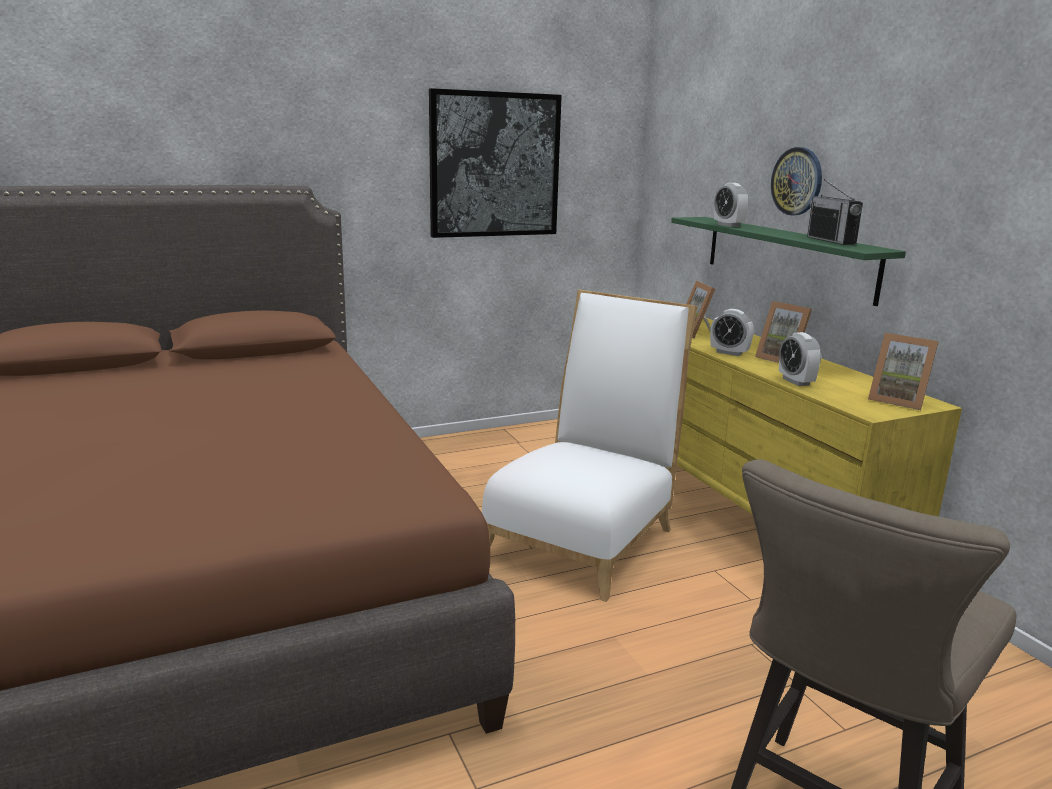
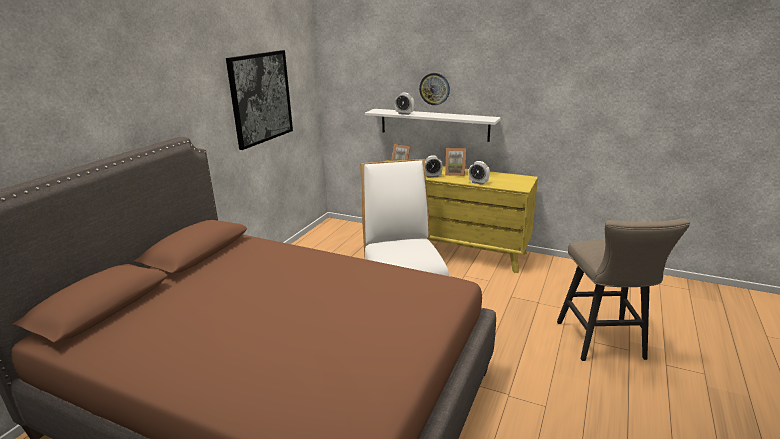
camera: 40 degrees left, 5 degrees up
green shelf [671,217,906,306] -> white shelf [365,109,501,142]
radio [807,179,863,245] -> none
picture frame [868,333,938,410] -> none

